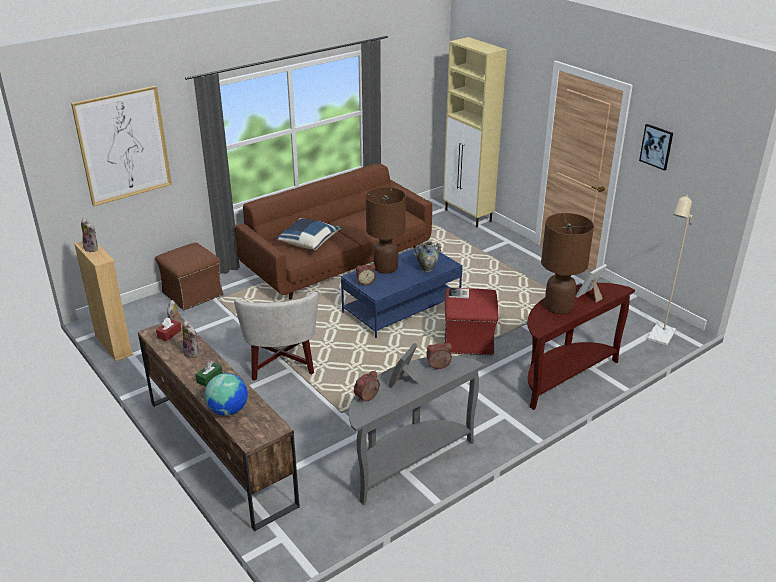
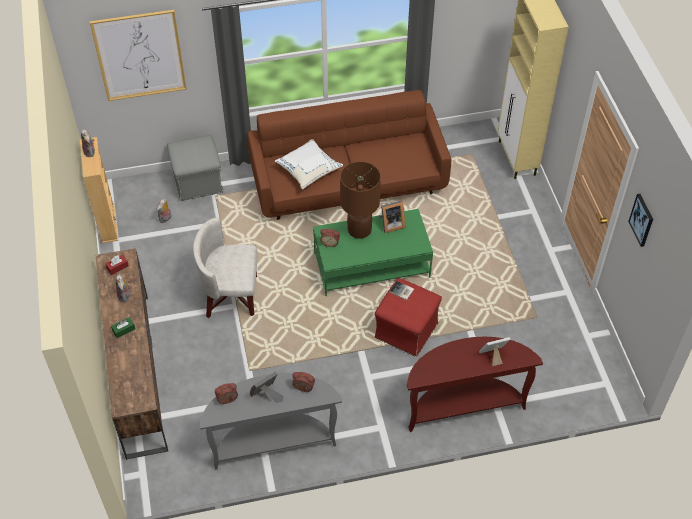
camera: 25 degrees right, 20 degrees up
brown ottoman [155,242,224,311] -> grey ottoman [167,135,223,201]
globe [205,373,248,416] -> none
white armchair [234,292,318,381] -> white armchair turned 75 degrees clockwise [193,218,257,318]
blue pillow [275,218,341,250] -> white pillow [275,139,343,190]
blue coffee table [341,245,463,338] -> green coffee table [313,209,433,296]
vase [414,241,441,272] -> none
brown table lamp [541,213,594,314] -> none
beige floor lamp [647,195,693,346] -> none
none -> picture frame [379,200,405,233]

